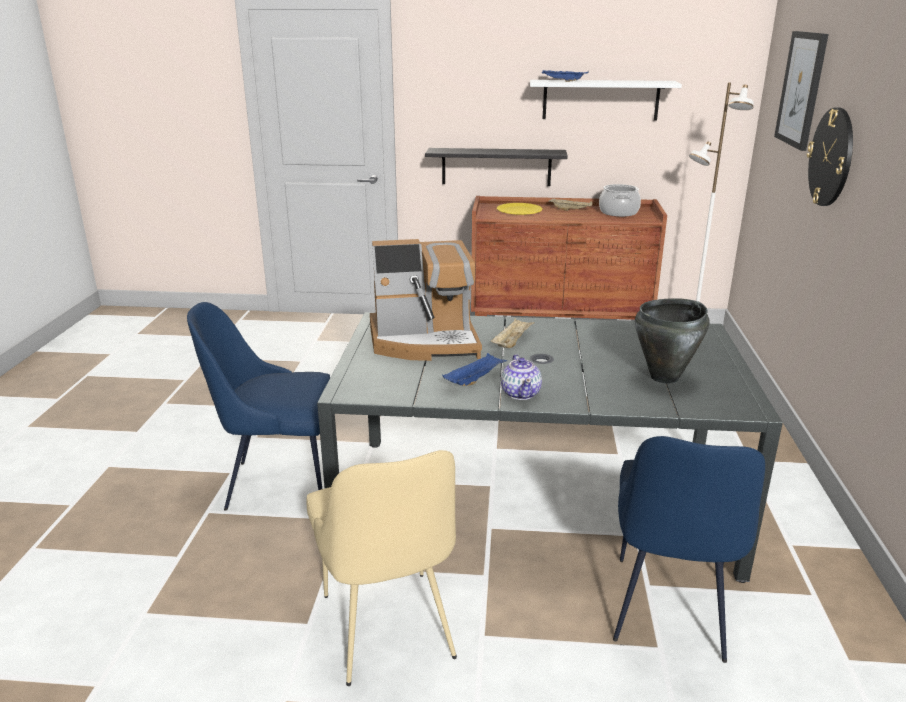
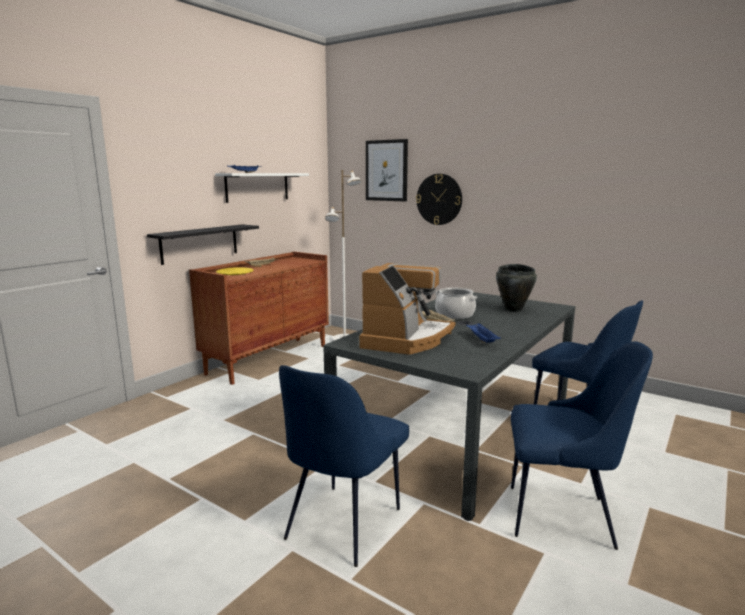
camera: 60 degrees left, 10 degrees down
beige chair [306,450,457,686] -> blue chair [511,341,653,550]
teapot [501,354,542,400] -> none
cooking pot [599,184,641,217] -> cooking pot moved to [435,288,477,319]

